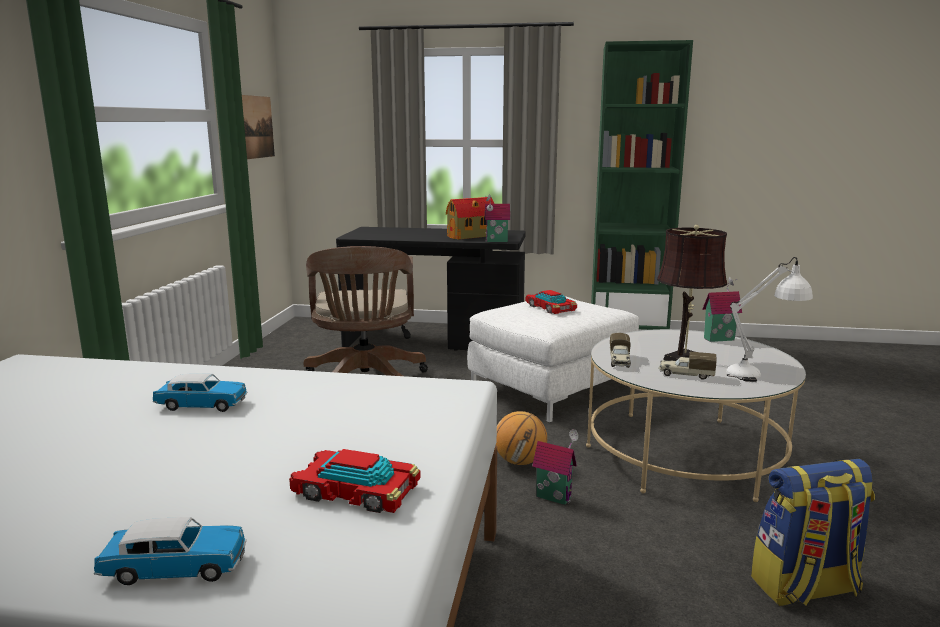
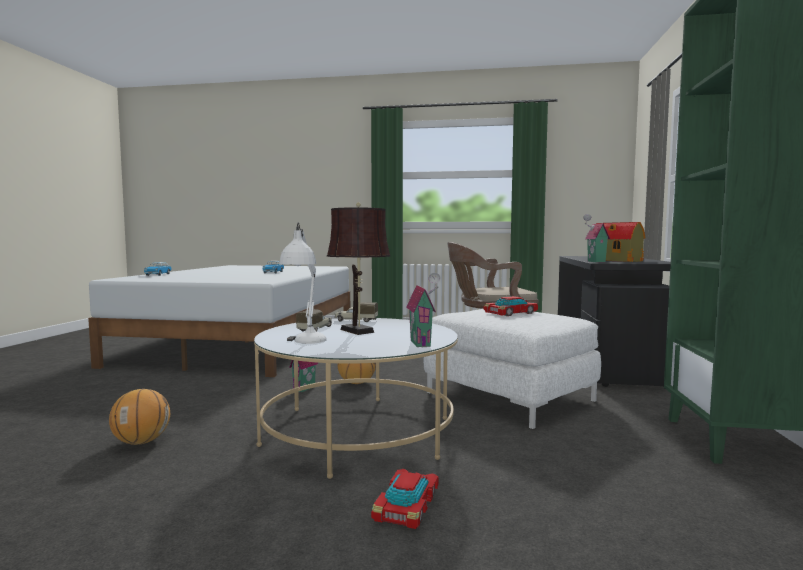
camera: 90 degrees right, 10 degrees down
picture [242,95,275,159] -> none
toy car [289,449,421,513] -> toy car moved to [371,469,439,529]
backpack [751,459,875,606] -> basketball [109,389,170,445]

